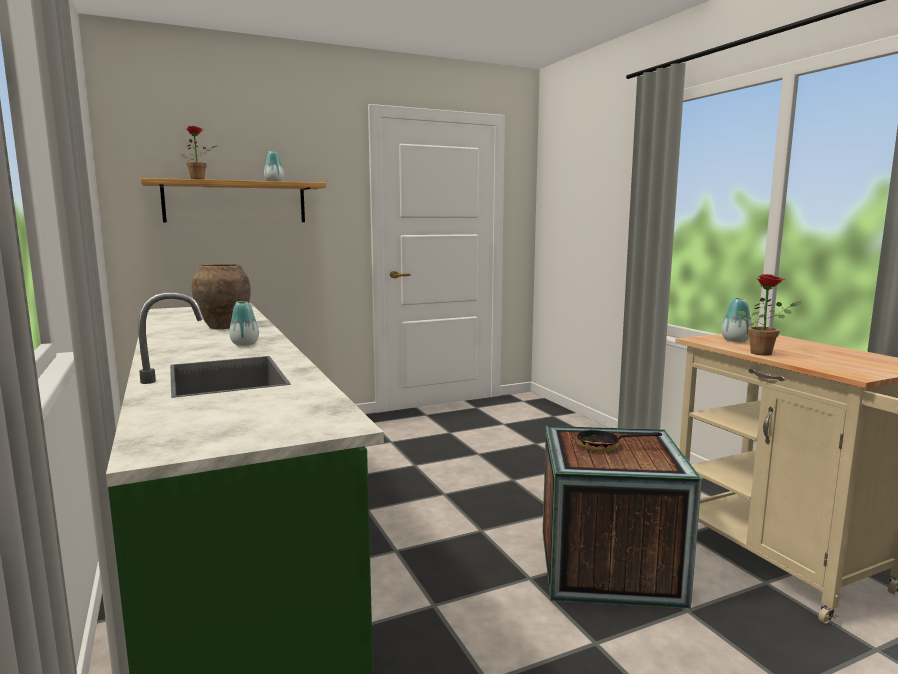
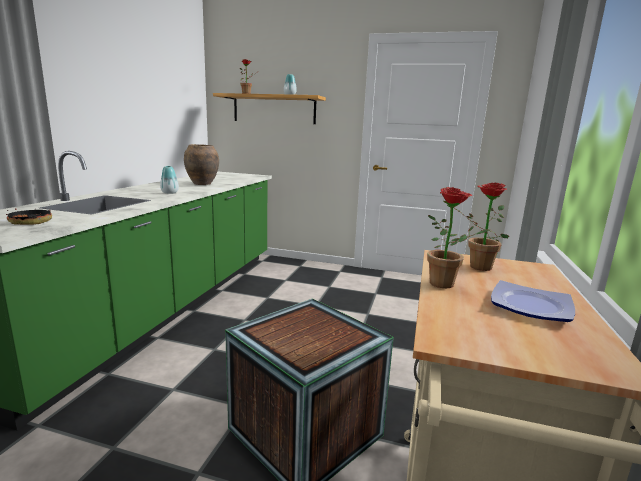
camera: 40 degrees right, 5 degrees up
frying pan [577,427,662,452] -> frying pan moved to [6,208,52,225]
vase [721,298,752,342] -> potted plant [454,183,509,271]
none -> plate [491,280,575,322]

